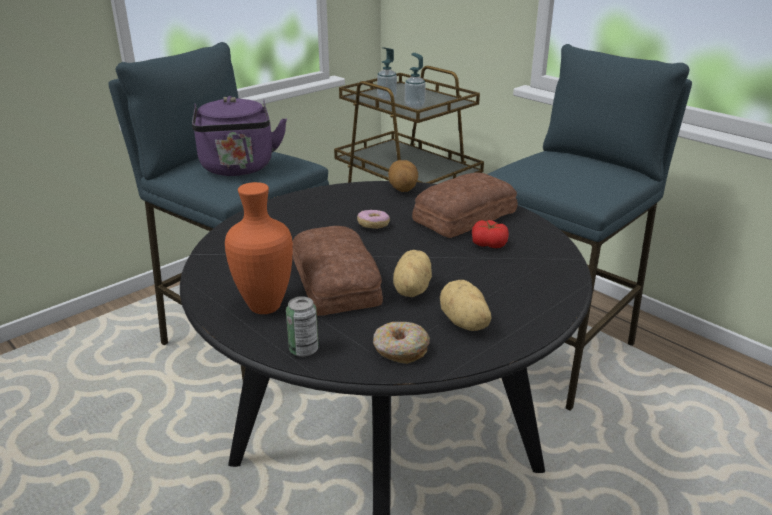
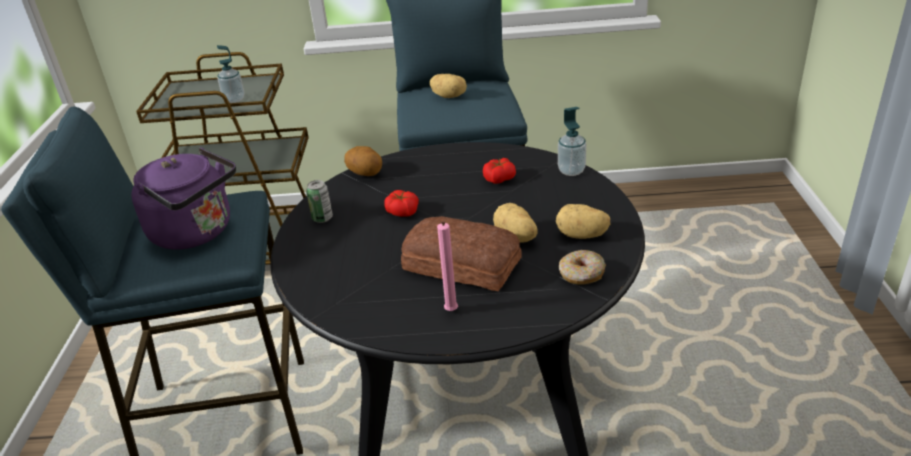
camera: 45 degrees left, 5 degrees up
orange vase [225,182,293,314] -> pink candle [437,222,458,311]
can [286,296,319,357] -> can moved to [306,180,333,223]
donut [357,210,390,229] -> tomato [384,190,419,217]
soap dispenser [377,47,397,100] -> soap dispenser moved to [558,107,587,176]
bread [412,172,518,238] -> none
none -> potato [430,74,467,98]

